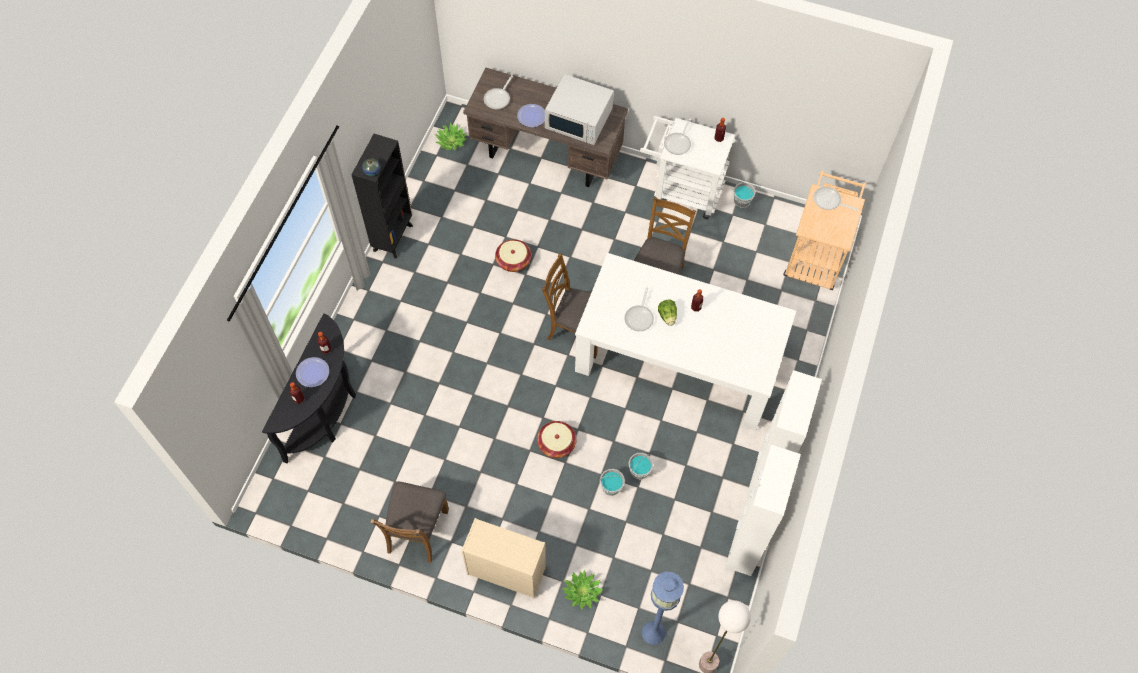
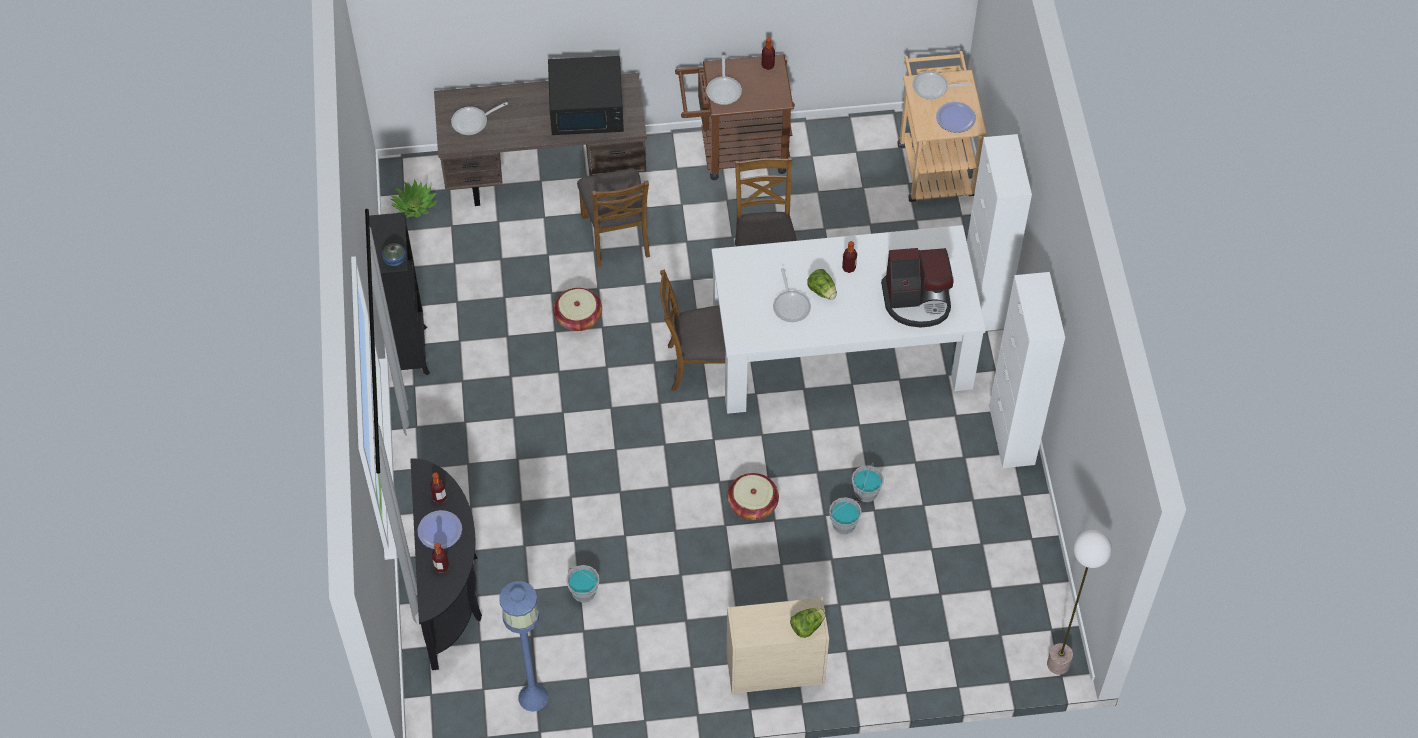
camera: 25 degrees left, 5 degrees down
brown chair [370,482,449,563] -> brown chair moved to [577,169,650,267]
frying pan [484,75,513,109] -> frying pan turned 60 degrees clockwise [451,102,508,135]
plate [517,104,545,127] -> plate moved to [936,102,976,133]
white microwave [545,74,614,145] -> black microwave [548,56,624,135]
potted plant [562,570,603,609] -> none
white cart [640,116,735,219] -> brown cart [675,54,795,180]
blue floor lamp [642,572,684,645] -> blue floor lamp moved to [499,581,549,712]
white cabinet [725,445,801,576] -> white cabinet moved to [967,134,1032,331]
grey bucket [734,181,755,208] -> grey bucket moved to [566,565,599,602]
none -> lettuce [790,608,826,638]
none -> coffee machine [881,248,953,328]

